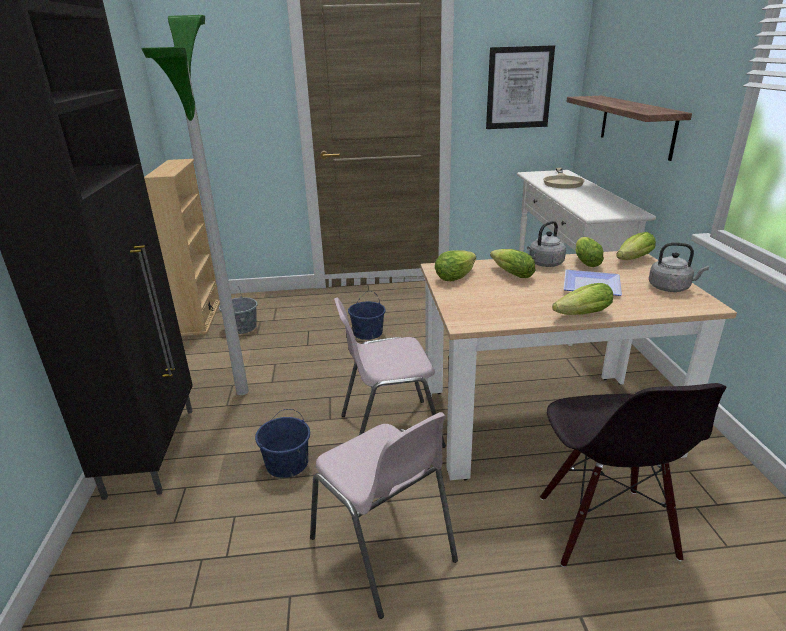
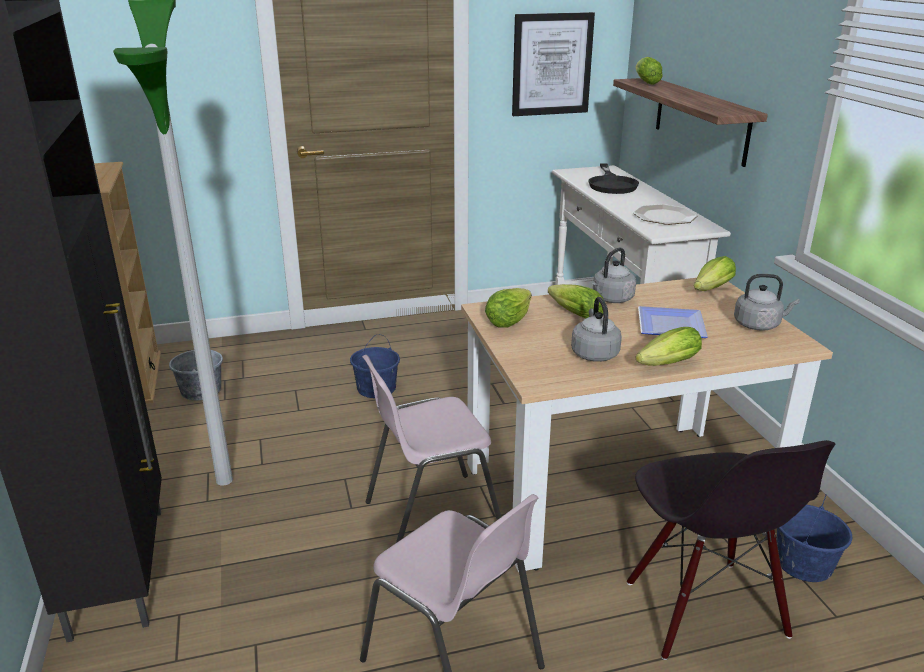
camera: 10 degrees left, 0 degrees up
blue bucket [255,409,310,478] -> blue bucket moved to [777,494,852,582]
beige frying pan [543,168,585,189] -> black frying pan [588,163,639,194]
lettuce [575,237,604,267] -> lettuce moved to [636,57,663,85]
none -> grey kettle [571,297,622,362]
none -> plate [633,204,698,225]

